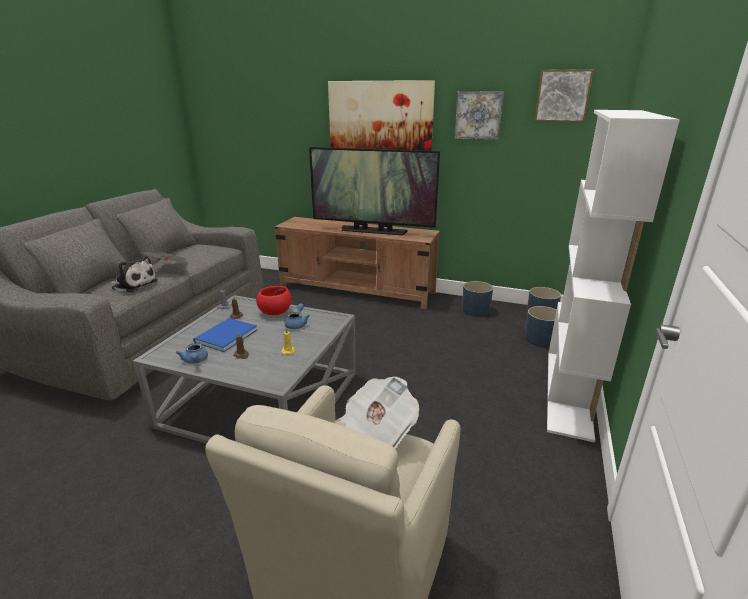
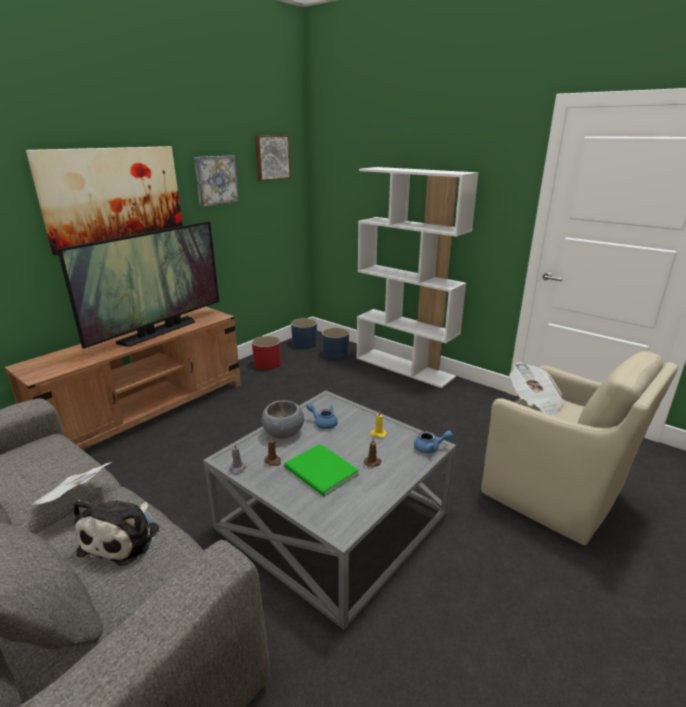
camera: 70 degrees left, 0 degrees up
plush toy [110,256,158,293] -> plush toy turned 150 degrees clockwise [74,499,159,566]
blue teapot [176,343,208,364] -> blue teapot moved to [414,431,453,453]
blue book [193,318,258,352] -> green book [284,444,359,497]
red bowl [256,286,291,315] -> grey bowl [262,400,304,439]
blue planter [462,281,493,316] -> red planter [252,336,281,370]

